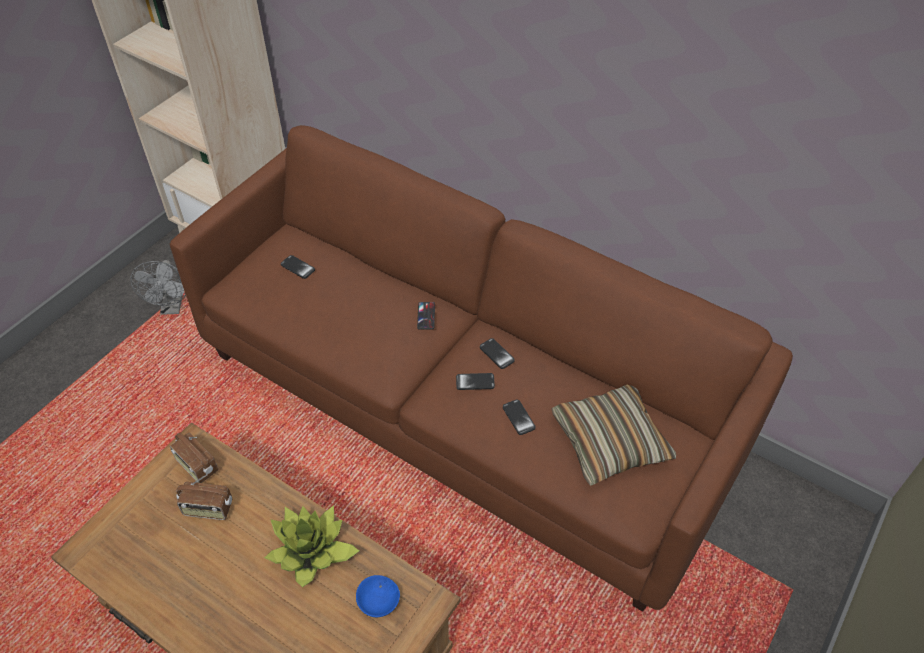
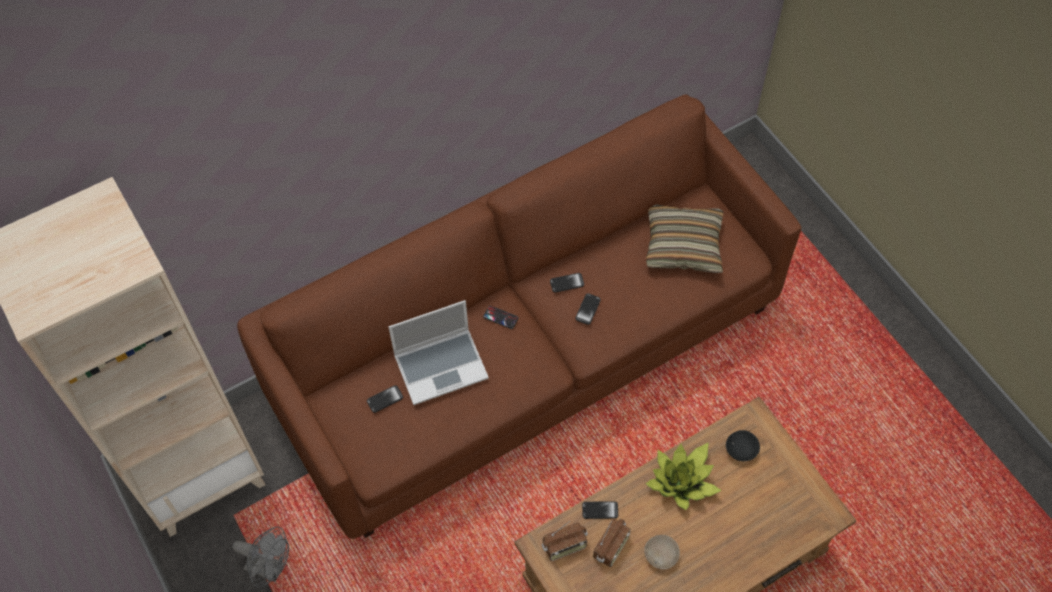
camera: 65 degrees left, 10 degrees up
blue bowl [356,575,400,617] -> black bowl [726,430,760,461]
phone [503,399,535,435] -> phone moved to [582,501,618,519]
none -> laptop [389,300,489,405]
none -> beige bowl [644,535,680,569]

